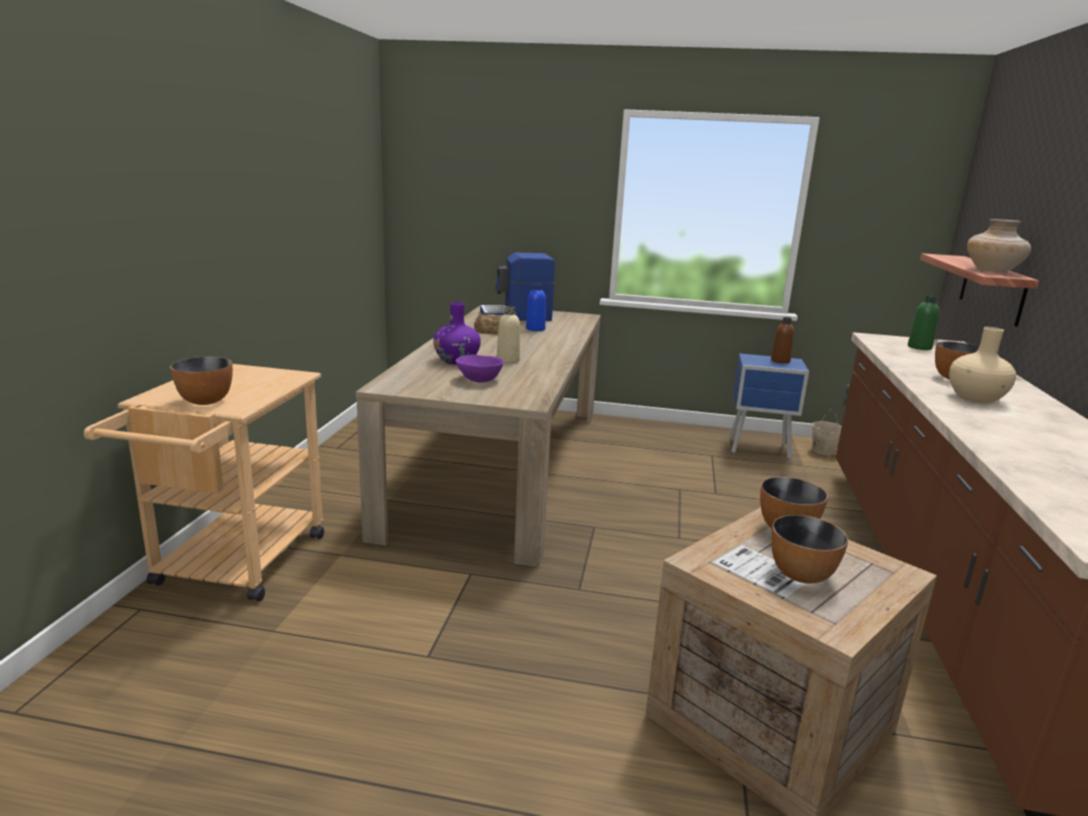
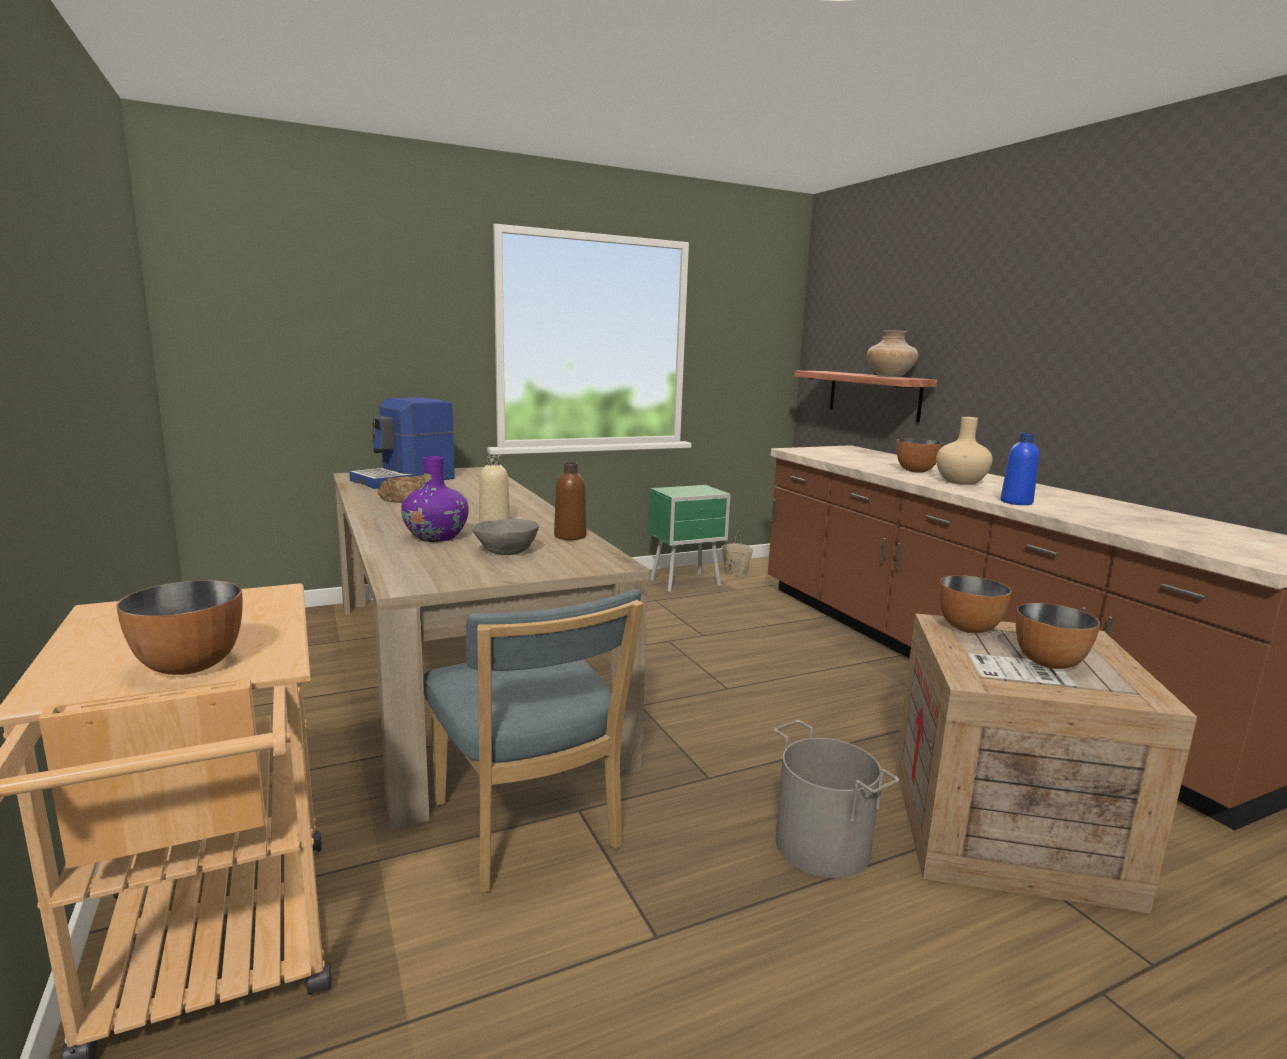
camera: 35 degrees left, 5 degrees down
purple bowl [456,355,504,383] -> grey bowl [472,519,539,555]
blue bottle [526,283,546,331] -> blue bottle moved to [1000,433,1039,505]
blue nightstand [729,353,809,459] -> green nightstand [648,485,730,593]
brown bottle [771,317,794,363] -> brown bottle moved to [554,462,586,540]
green bottle [908,295,939,350] -> none
none -> blue chair [423,589,644,892]
none -> grey bucket [773,720,899,878]

